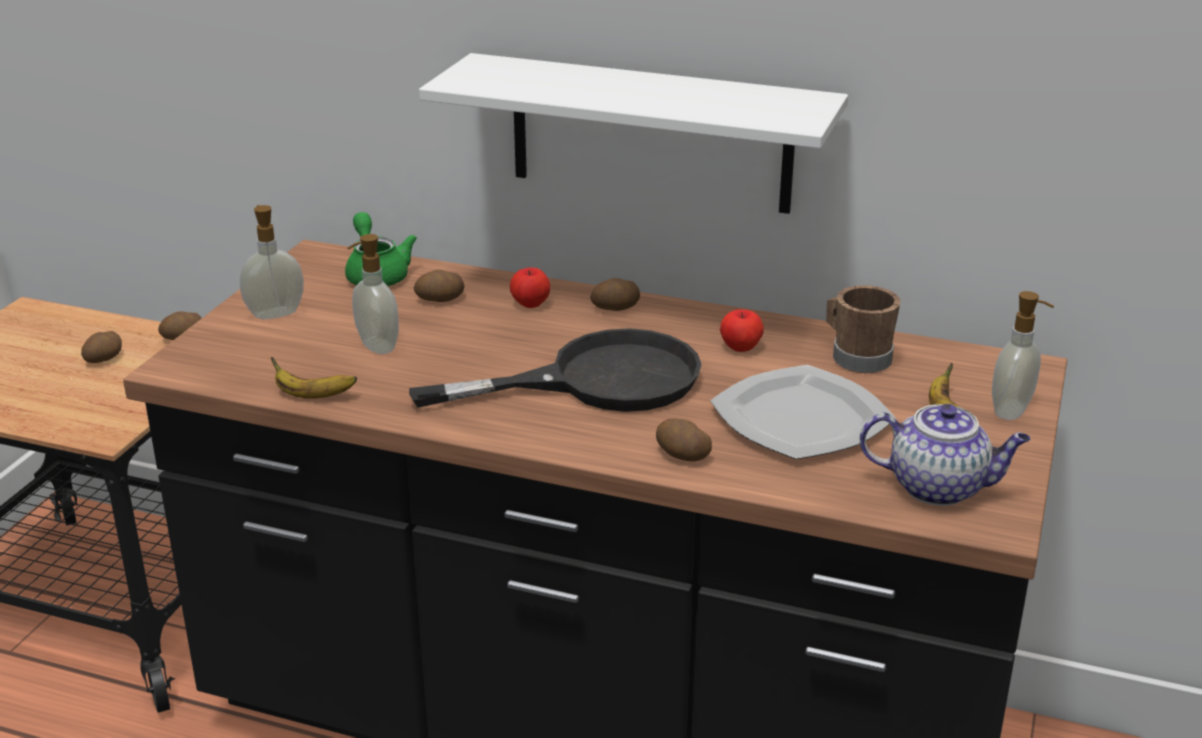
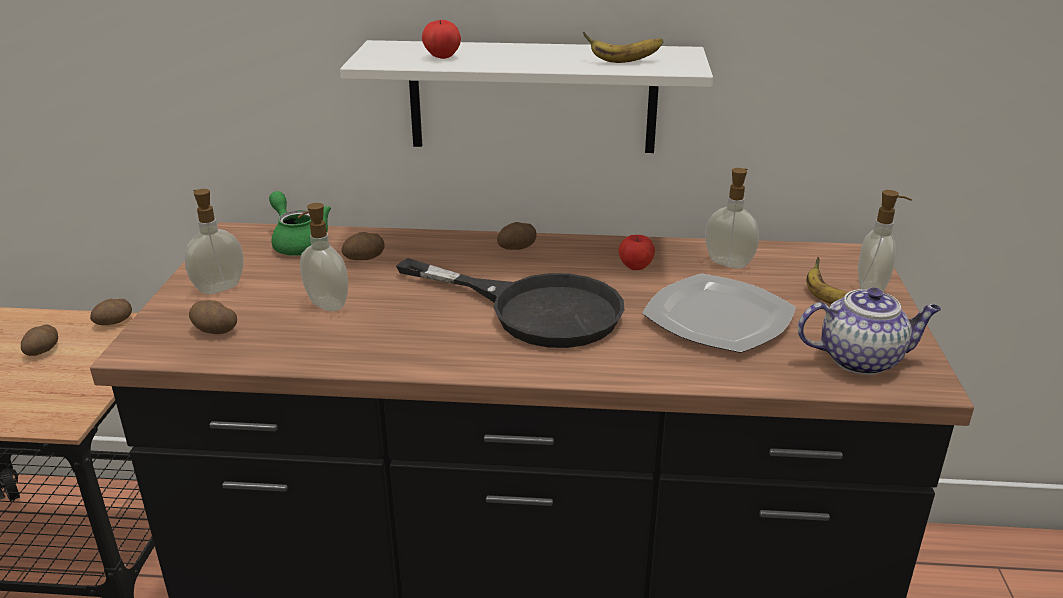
camera: 15 degrees left, 0 degrees up
banana [271,357,357,399] -> banana moved to [583,32,663,63]
black frying pan [409,328,702,412] -> black frying pan turned 60 degrees clockwise [396,258,624,348]
apple [510,267,550,308] -> apple moved to [422,20,461,59]
potato [656,418,712,461] -> potato moved to [189,300,237,334]
brown mug [826,285,901,373] -> soap dispenser [705,168,759,269]

